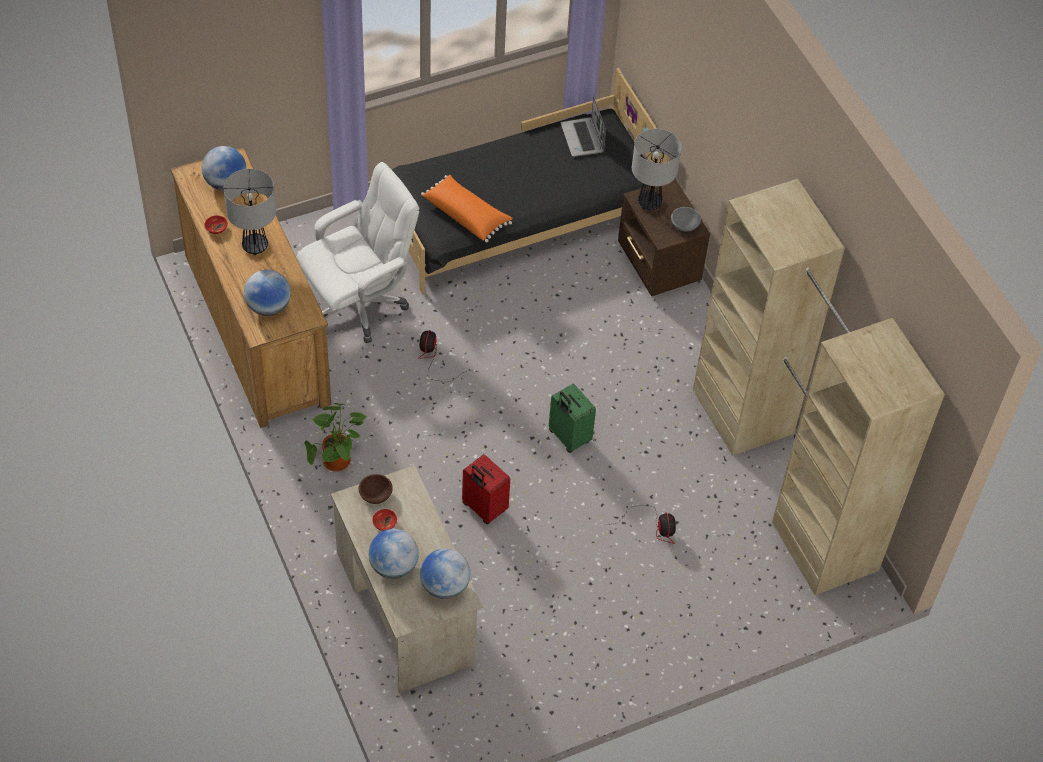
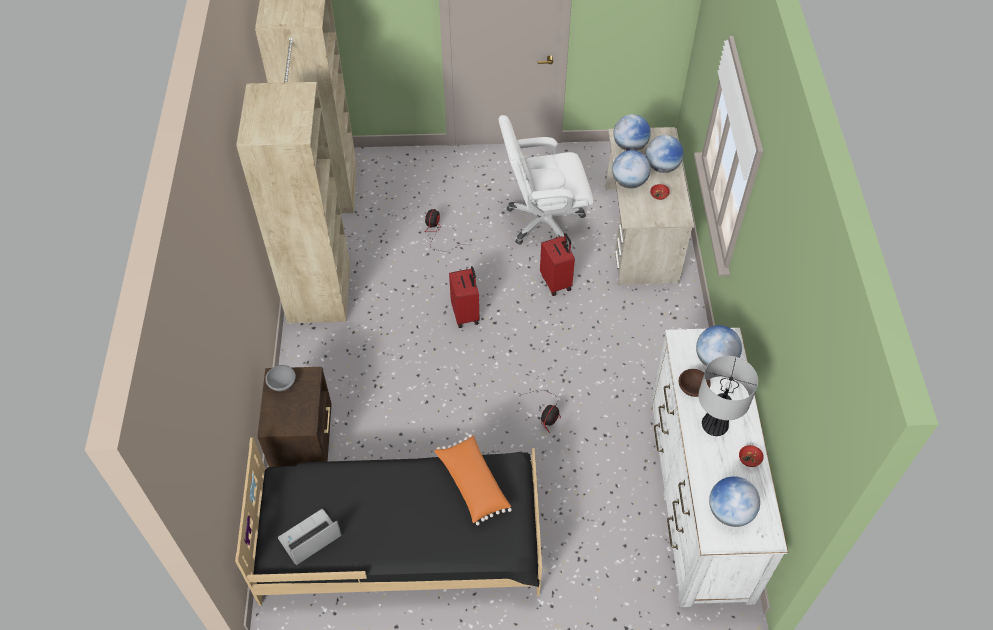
camera: 155 degrees left, 0 degrees up
brown dresser [170,148,331,428] -> white dresser [650,328,788,607]
white office chair [296,162,420,343] -> white office chair moved to [498,115,594,247]
potted plant [304,403,367,472] -> none
brown bowl [359,474,393,504] -> brown bowl moved to [679,369,711,397]
green suitcase [549,384,596,453] -> red suitcase [449,266,479,328]
laptop [561,96,606,157] -> laptop turned 135 degrees counterclockwise [278,509,342,565]
table lamp [632,129,681,210] -> none
none -> globe [612,150,650,188]

